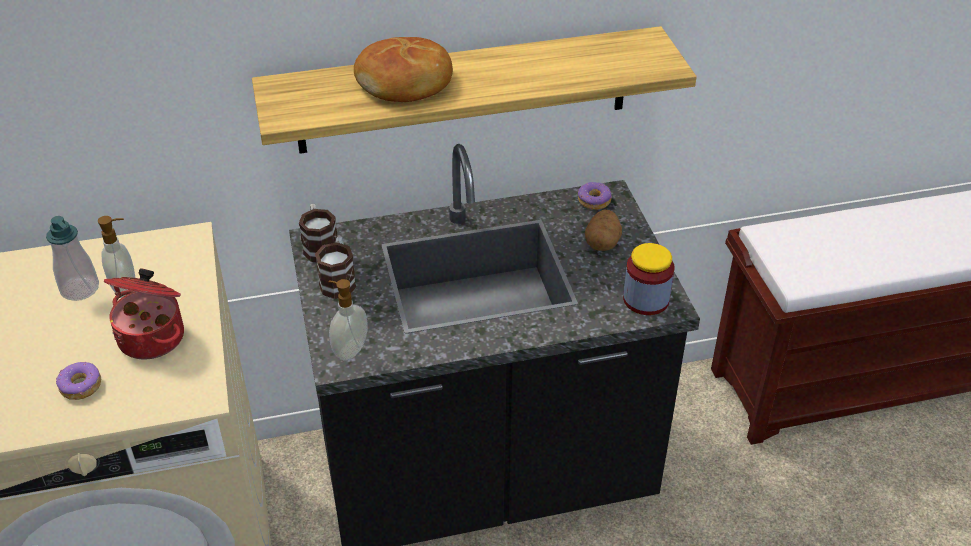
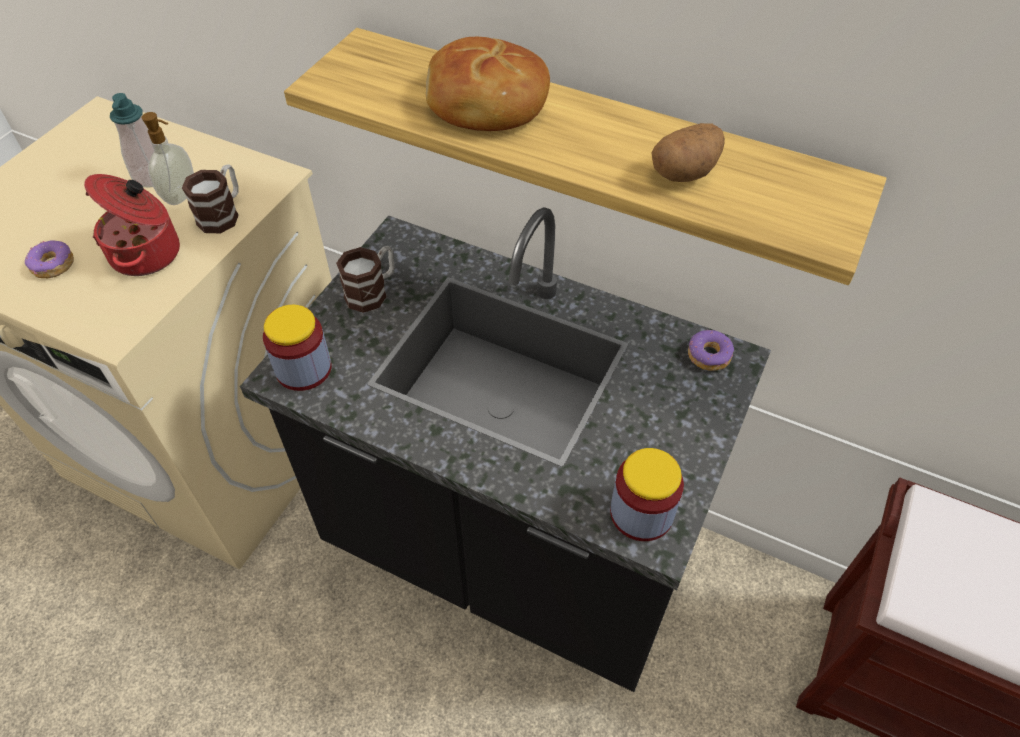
camera: 40 degrees right, 10 degrees up
mug [299,204,337,262] -> mug moved to [182,164,239,233]
soap dispenser [328,279,368,361] -> jar [263,305,332,391]
potato [585,209,622,251] -> potato moved to [652,123,725,182]

